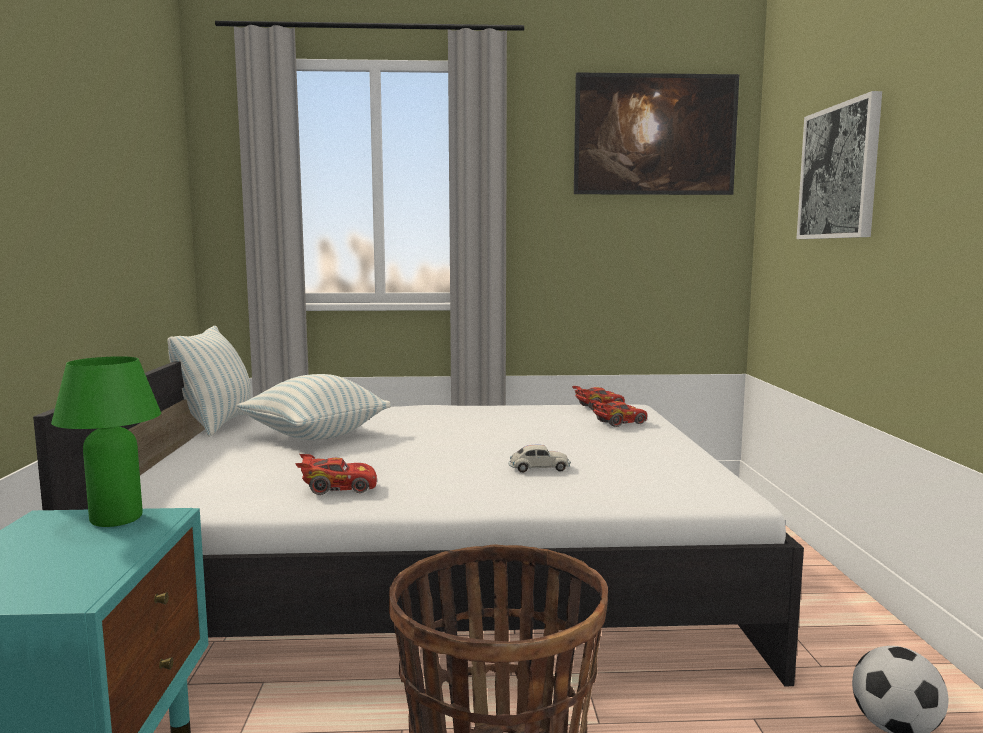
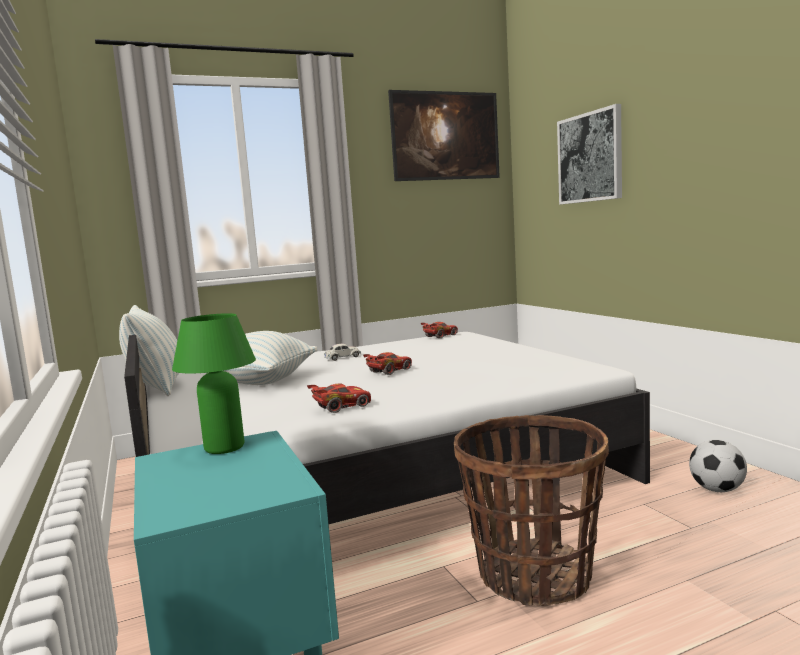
camera: 20 degrees left, 0 degrees up
white toy car [508,444,571,473] -> white toy car moved to [324,343,361,361]
red toy car [590,400,647,427] -> red toy car moved to [363,352,412,375]

